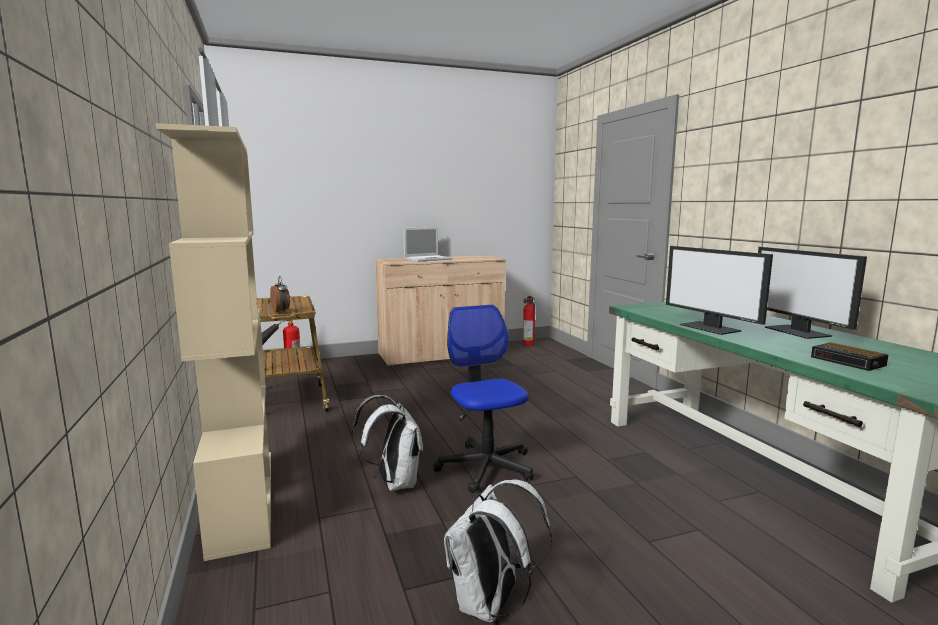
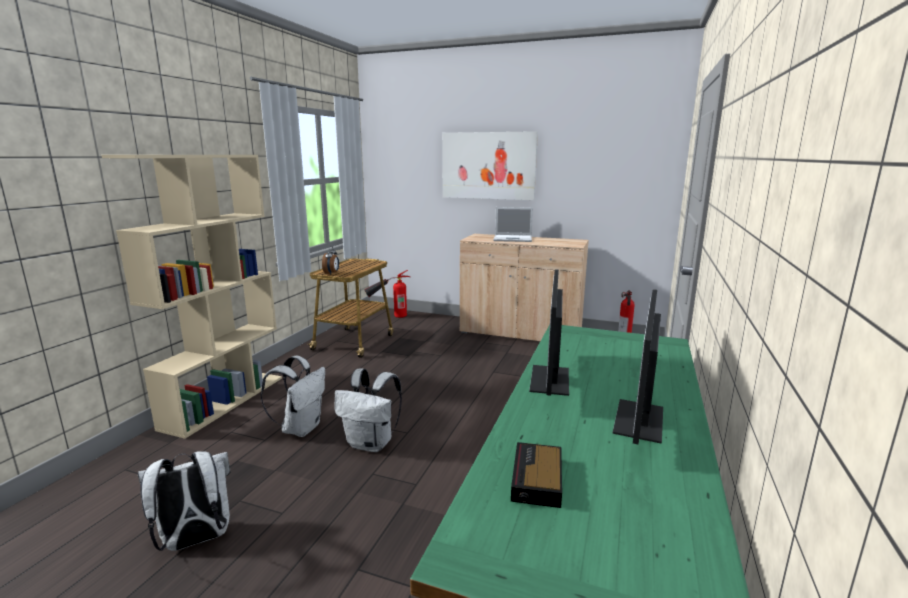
camera: 40 degrees right, 5 degrees up
office chair [433,305,533,493] -> white backpack [335,368,402,452]
none -> picture [442,131,538,200]

